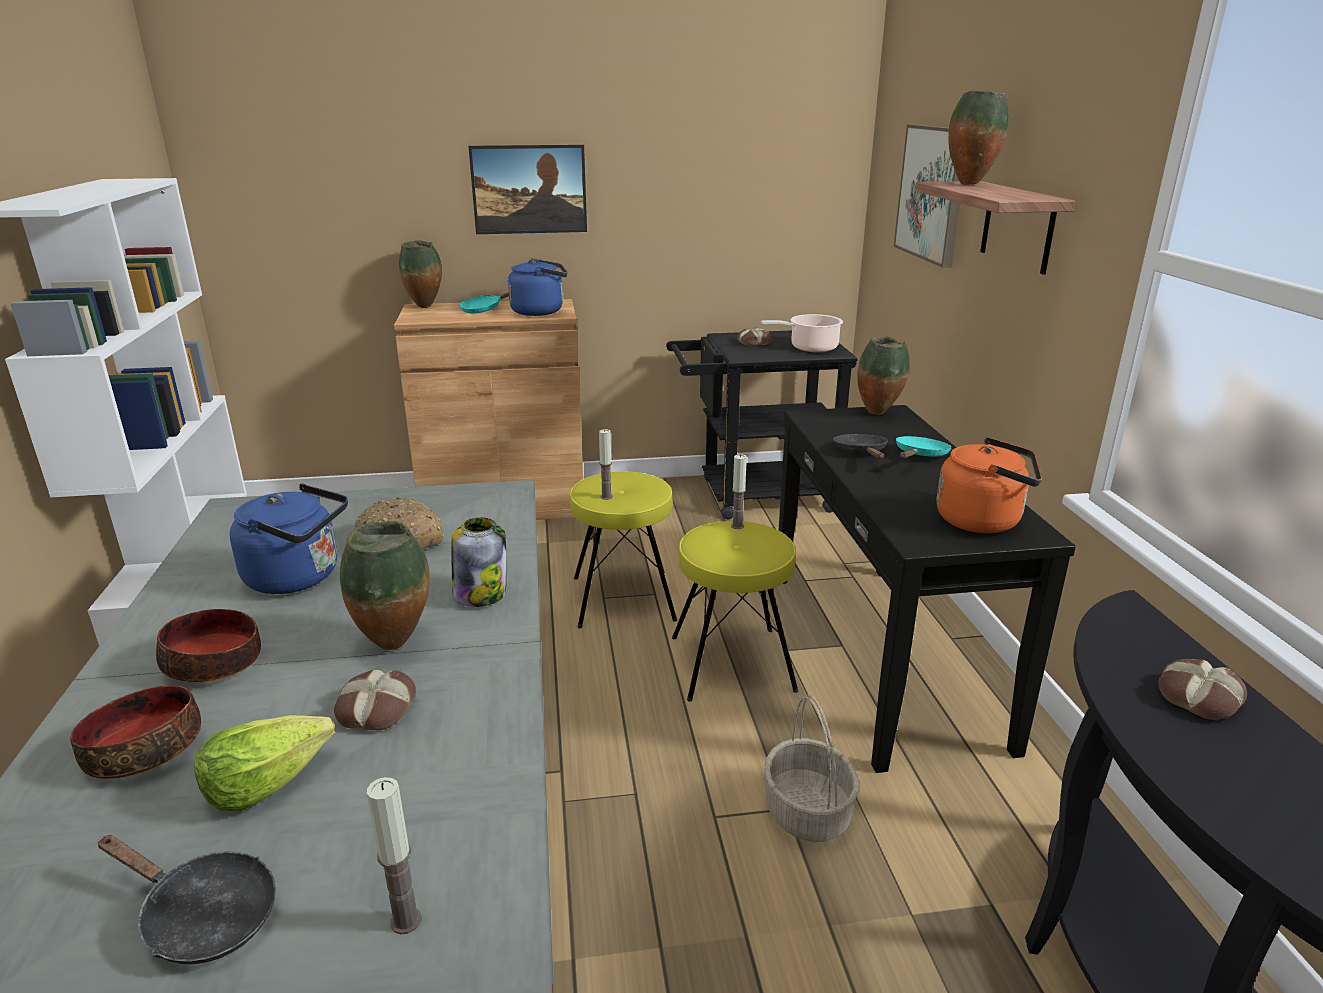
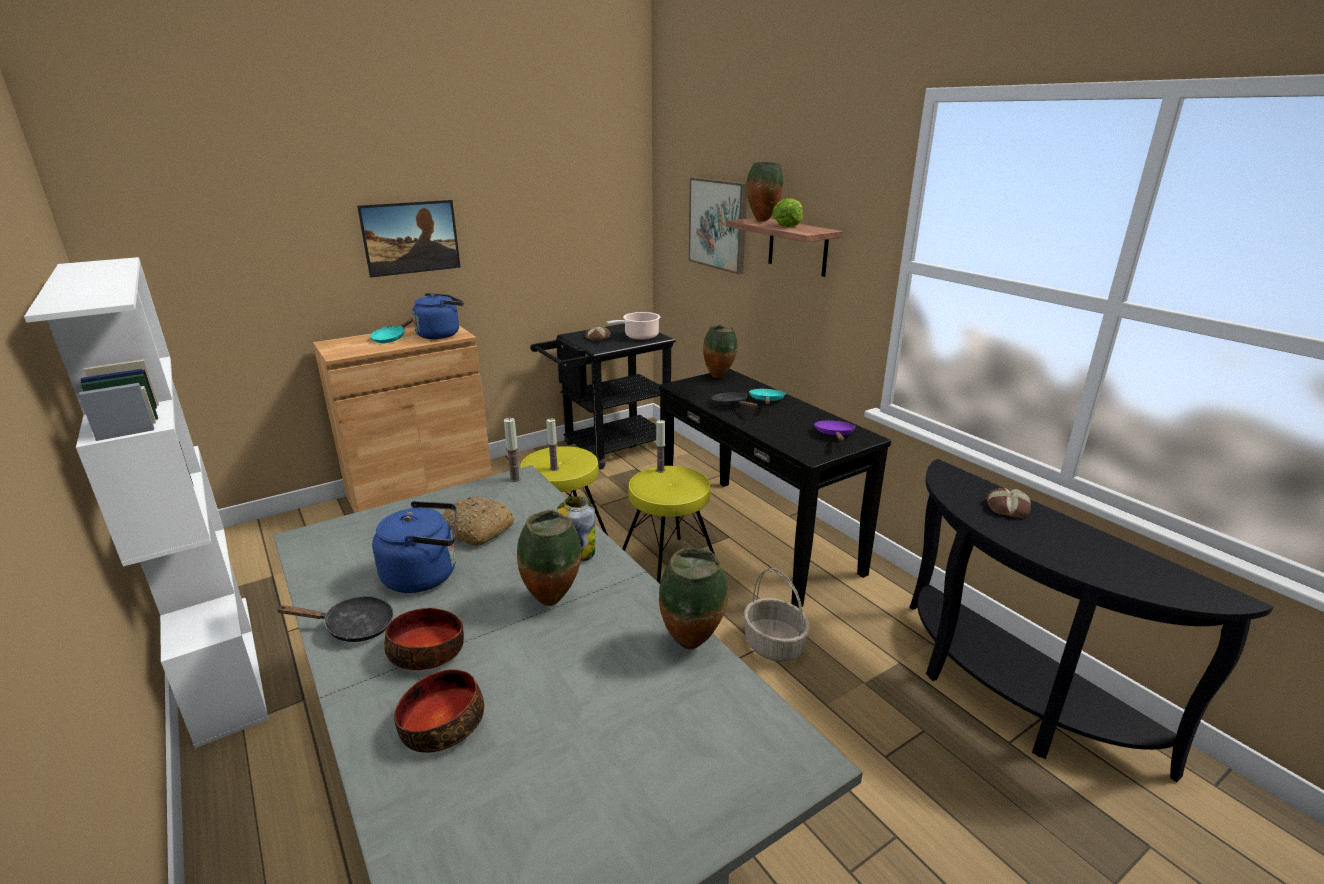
camera: 25 degrees left, 0 degrees up
black frying pan [97,835,276,964] -> black frying pan moved to [276,596,394,642]
lettuce [194,715,335,811] -> lettuce moved to [772,199,803,227]
bread [334,669,416,731] -> none
candle [367,777,422,934] -> candle moved to [504,418,521,482]
vase [399,240,442,308] -> vase moved to [659,548,728,649]
orange kettle [936,437,1042,533] -> purple frying pan [814,420,856,441]

